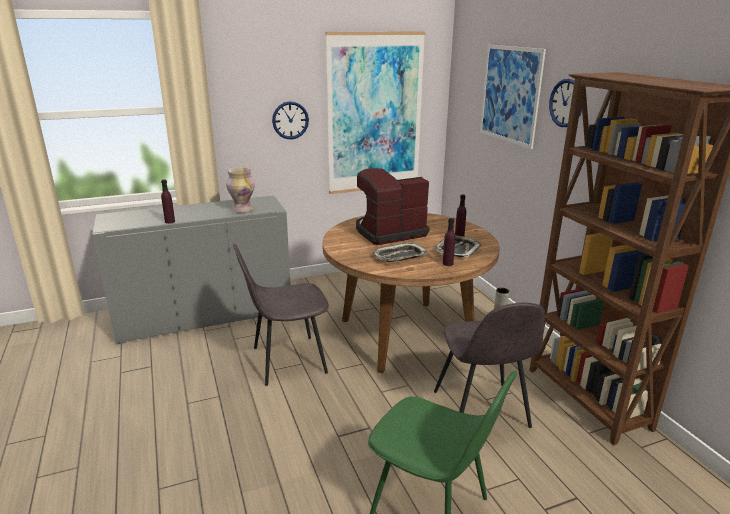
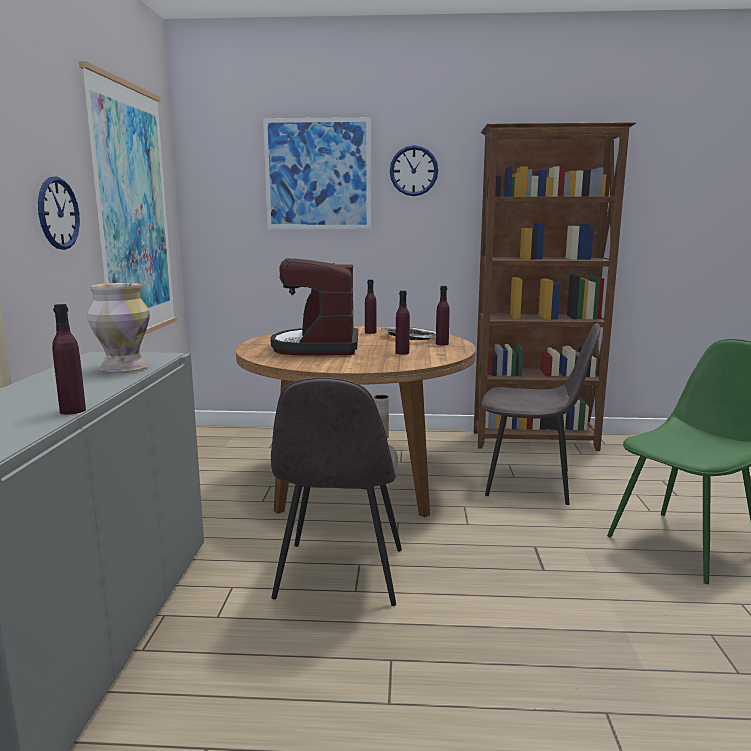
camera: 65 degrees left, 10 degrees down
tray [372,243,428,262] -> purple bottle [395,290,410,355]

